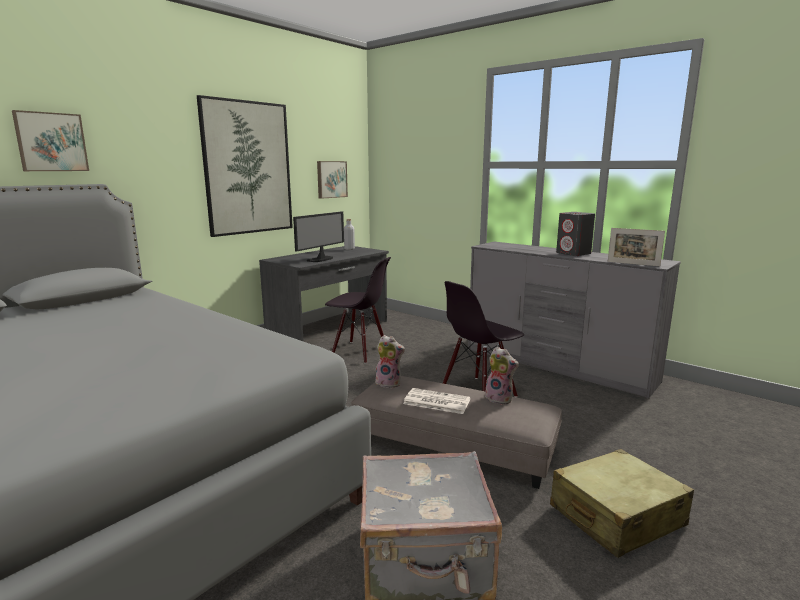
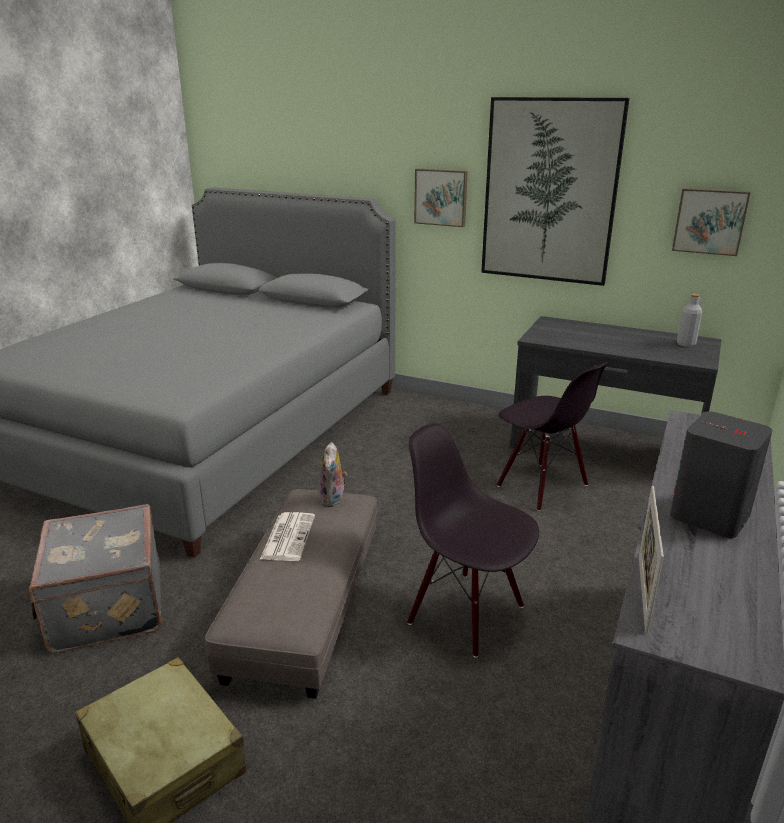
camera: 75 degrees right, 10 degrees up
picture [12,110,89,171] -> picture moved to [414,169,468,227]
monitor [293,211,344,262] -> none
black chair [325,257,391,364] -> black chair turned 45 degrees counterclockwise [497,362,608,511]
plush toy [485,347,519,405] -> none

